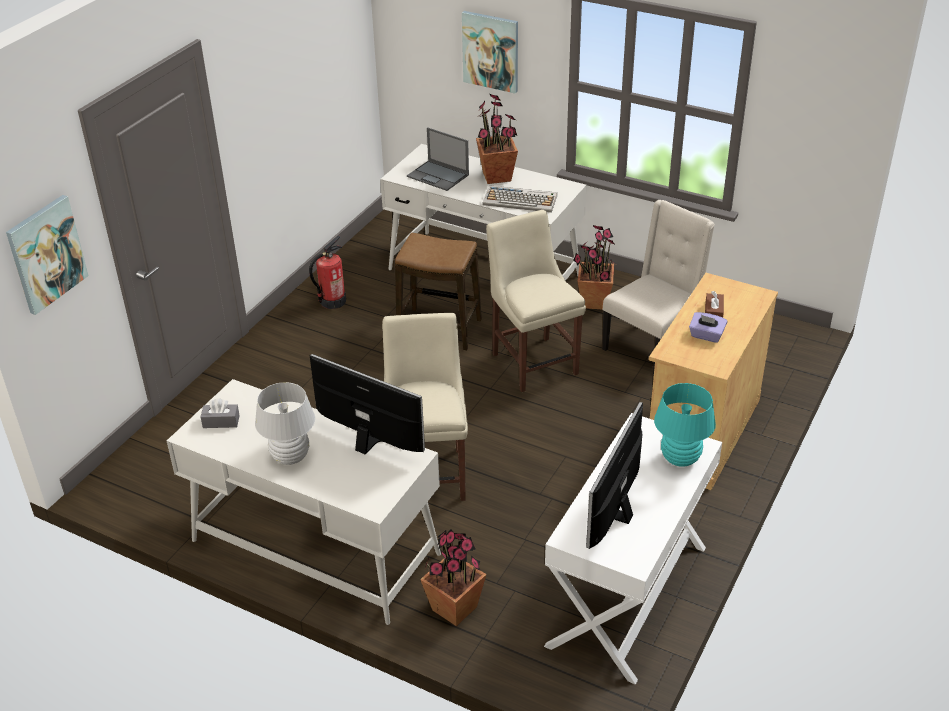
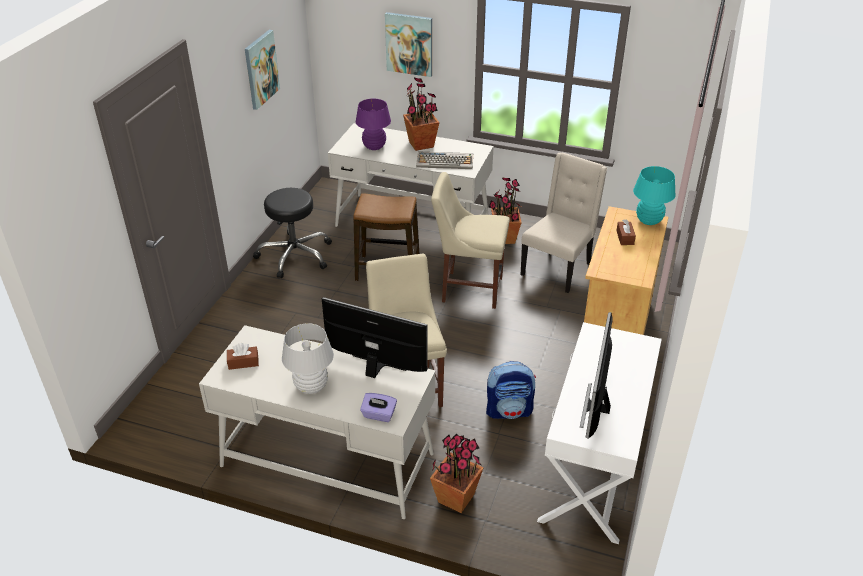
camera: 10 degrees left, 0 degrees up
picture [6,195,89,315] -> picture moved to [245,30,280,110]
grey tissue box [201,398,240,428] -> brown tissue box [227,343,259,370]
fire extinguisher [309,236,346,309] -> black stool [253,188,332,278]
laptop [407,127,469,191] -> purple table lamp [356,99,391,150]
beige chair [486,210,586,392] -> beige chair turned 45 degrees counterclockwise [431,172,510,309]
turquoise table lamp [654,383,716,467] -> turquoise table lamp moved to [633,166,676,225]
purple tissue box [689,312,727,343] -> purple tissue box moved to [360,393,397,422]
none -> backpack [486,361,536,419]

